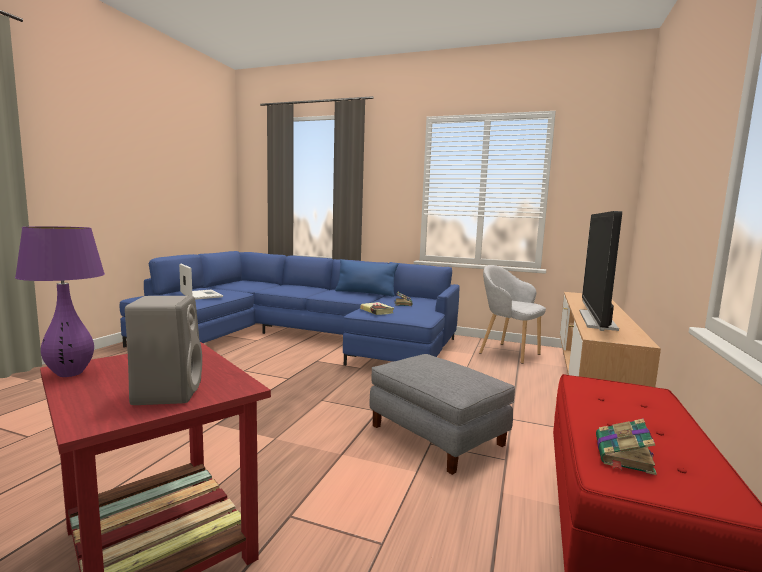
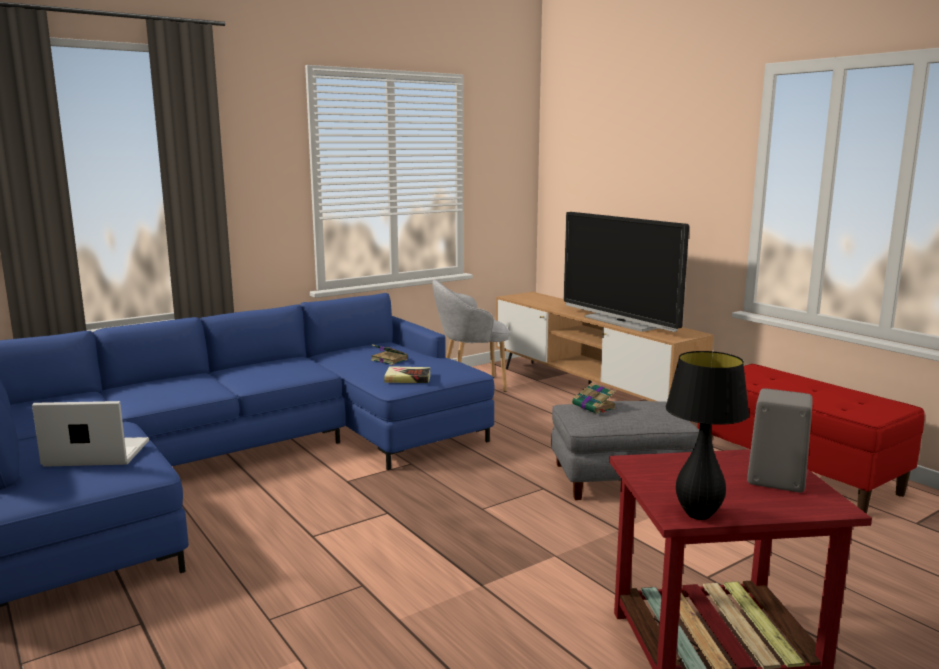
camera: 55 degrees left, 5 degrees up
purple table lamp [15,226,105,377] -> black table lamp [666,351,749,520]
blue pillow [335,259,398,296] -> none
book [596,419,657,475] -> book moved to [572,383,616,414]

